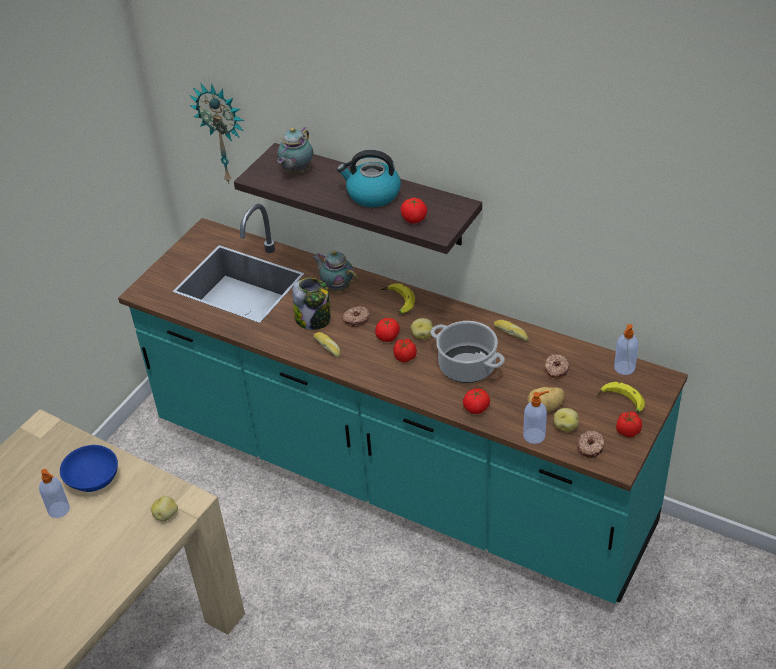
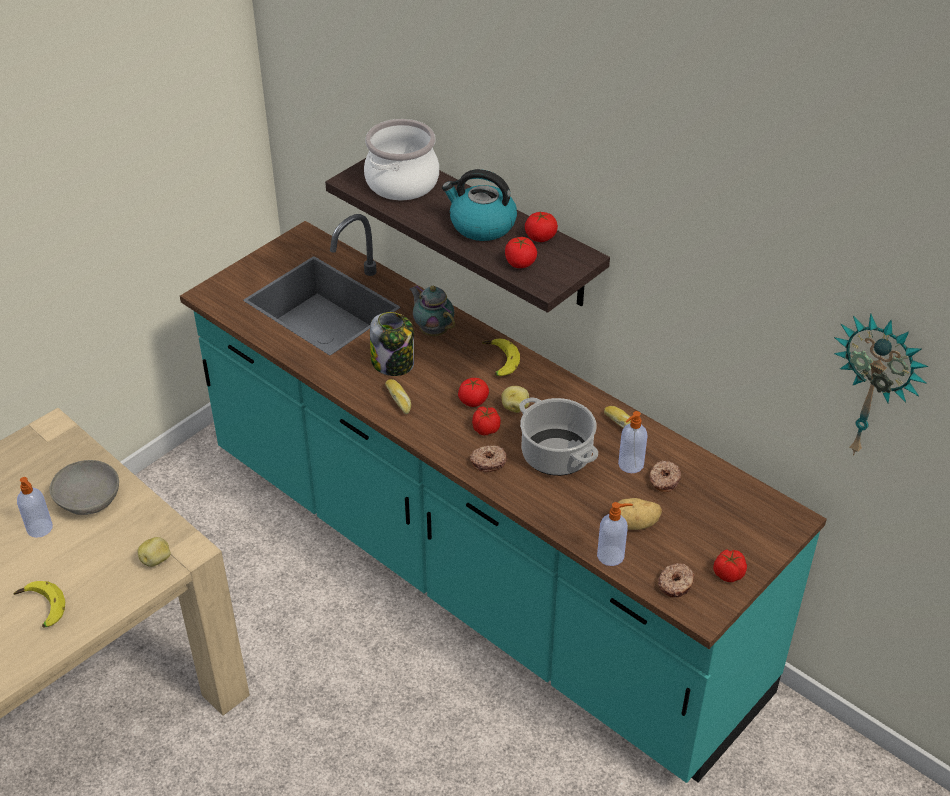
camera: 10 degrees right, 0 degrees up
blue bowl [60,445,118,492] -> grey bowl [50,460,119,515]
wall clock [189,84,244,184] -> wall clock moved to [834,313,928,455]
teapot [277,127,313,173] -> cooking pot [364,119,439,200]
donut [342,306,370,327] -> donut moved to [470,445,507,472]
tomato [463,388,490,414] -> tomato moved to [525,212,558,242]
potato [554,408,578,432] -> none
banana [596,382,645,413] -> banana moved to [13,581,65,628]
soap dispenser [614,324,638,375] -> soap dispenser moved to [618,411,648,473]

